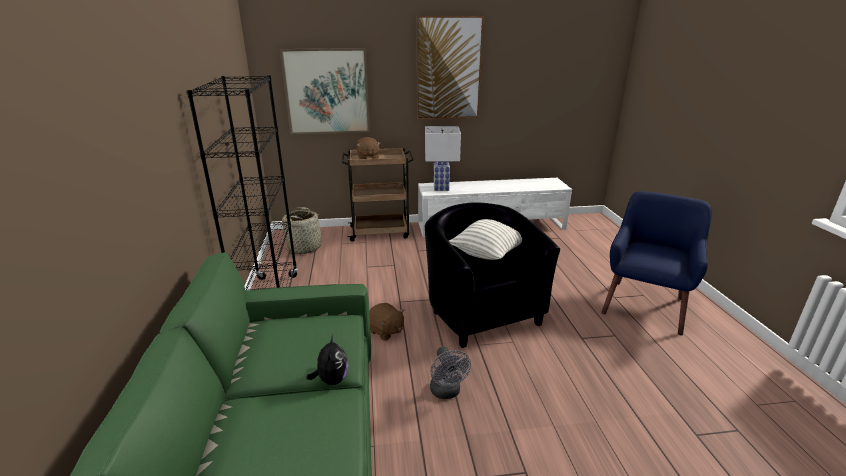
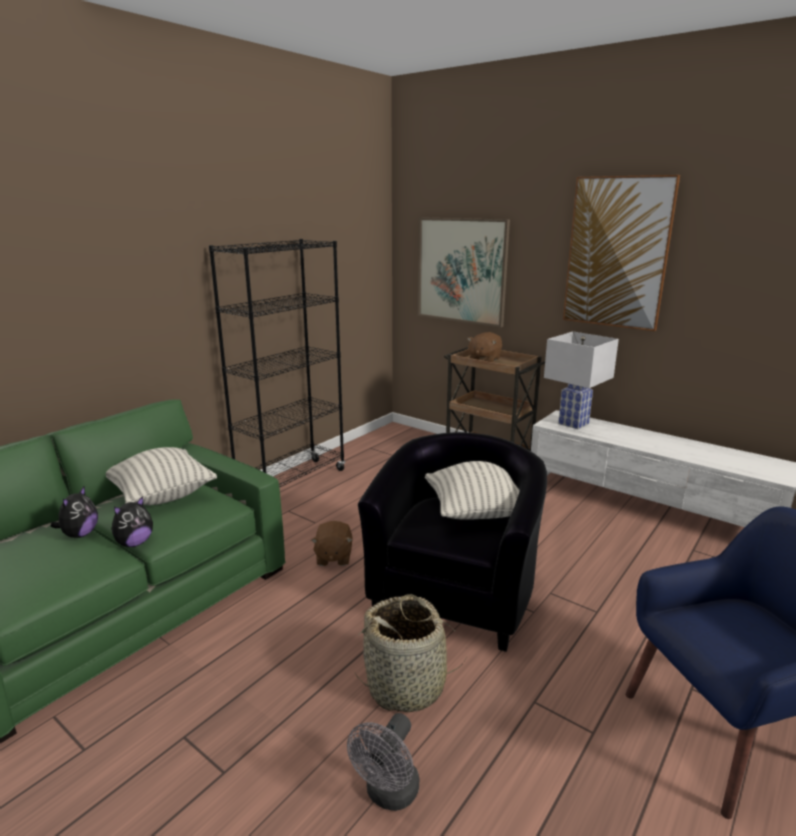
camera: 45 degrees right, 5 degrees down
basket [282,207,325,254] -> basket moved to [354,594,467,712]
grey fan [430,346,471,399] -> grey fan moved to [347,713,419,811]
none -> plush toy [51,485,98,538]
none -> pillow [106,447,217,505]

